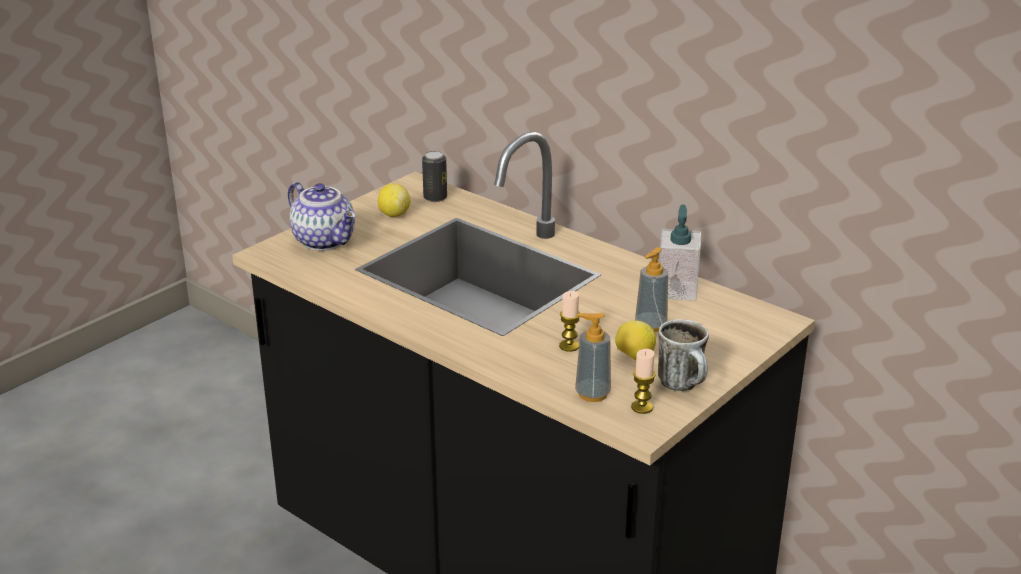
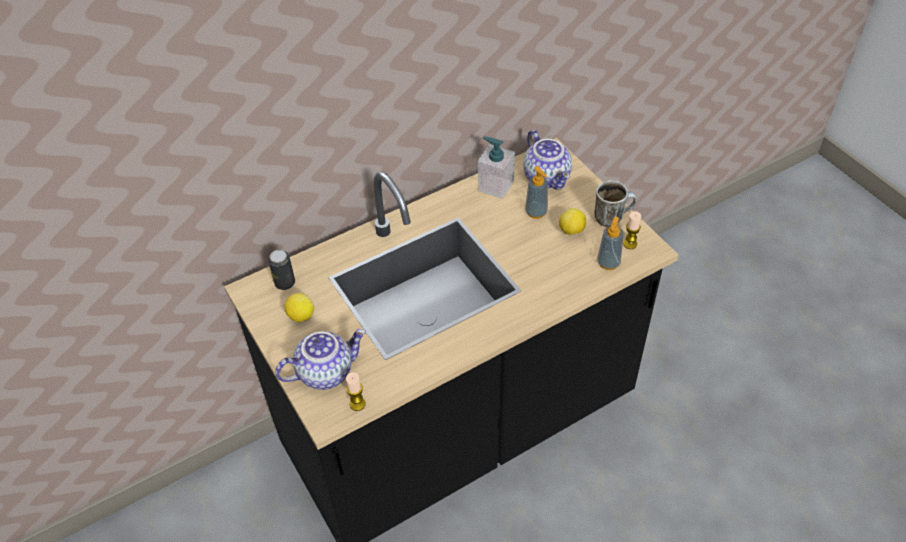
camera: 70 degrees left, 20 degrees up
candle [559,291,580,352] -> candle moved to [346,372,366,411]
none -> teapot [523,130,572,189]

